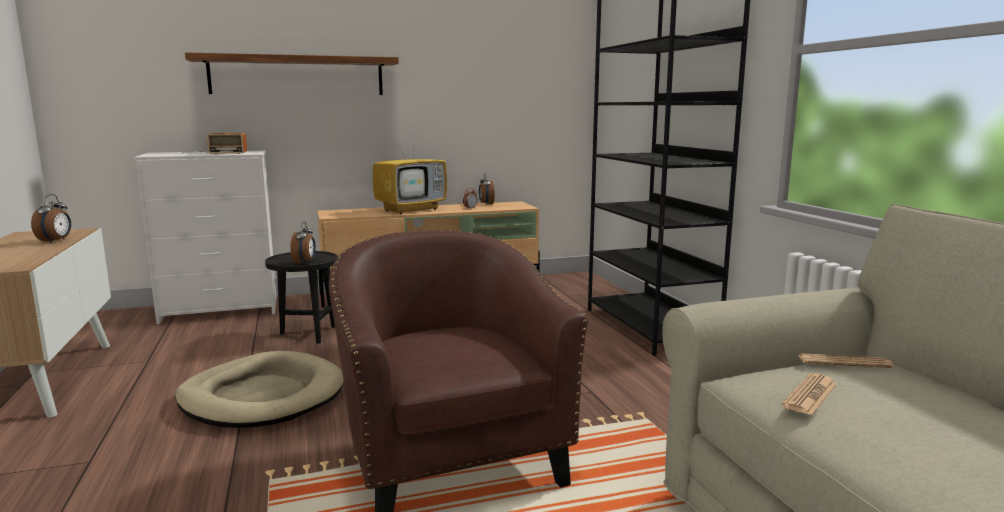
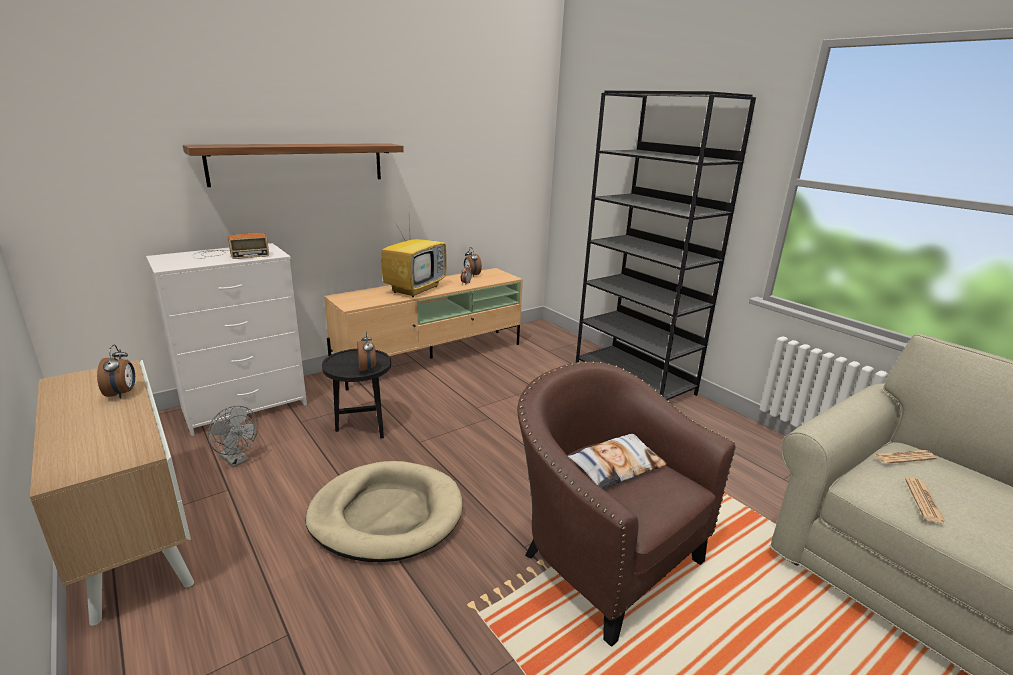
camera: 20 degrees left, 10 degrees up
none -> grey fan [208,406,258,467]
none -> pillow [568,434,667,489]

